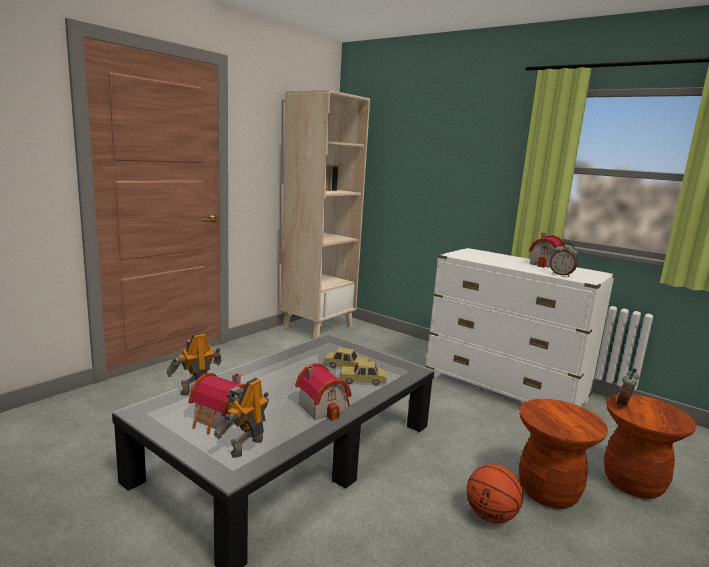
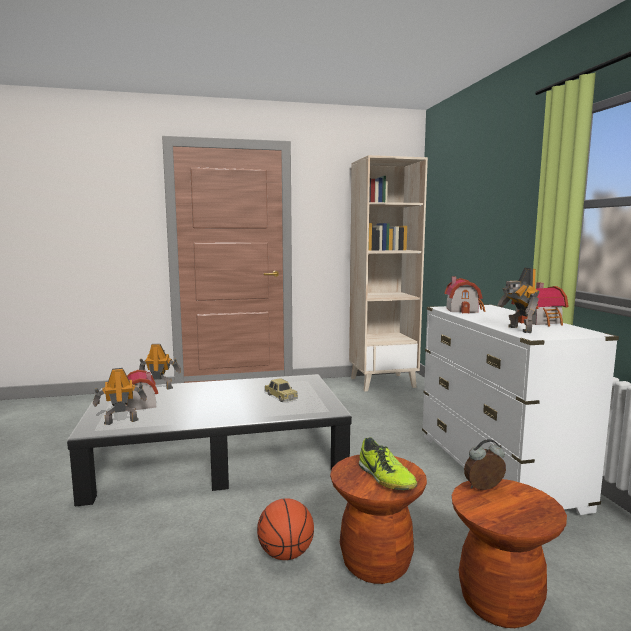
camera: 40 degrees right, 5 degrees down
toy house [295,363,352,421] -> toy house moved to [444,276,486,313]
toy car [339,361,388,386] -> none
alarm clock [550,242,578,277] -> toy robot [497,267,540,333]
none -> shoe [359,437,417,490]

